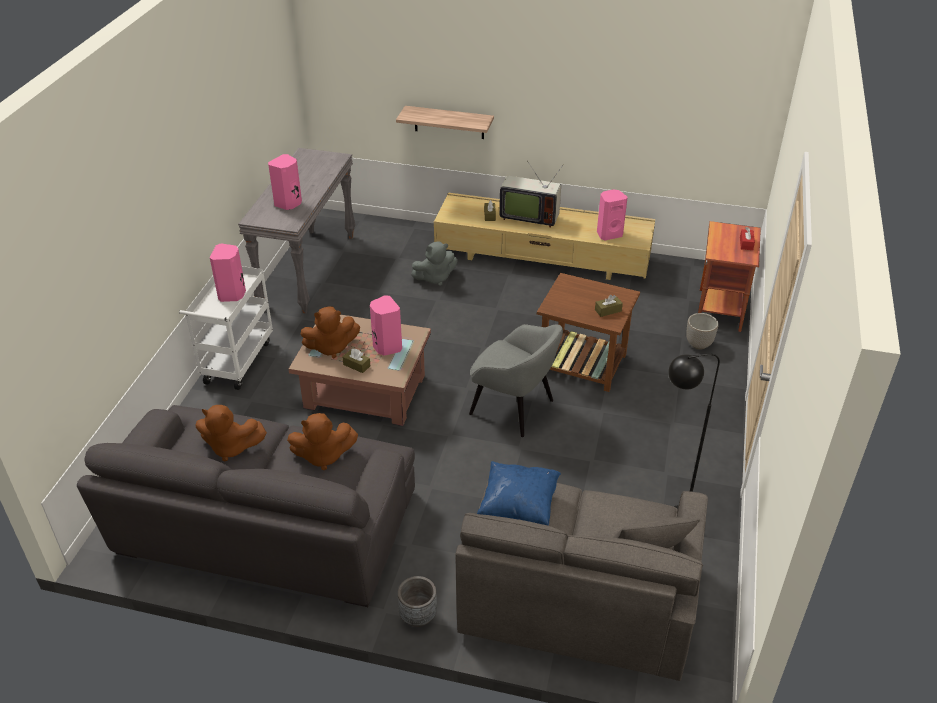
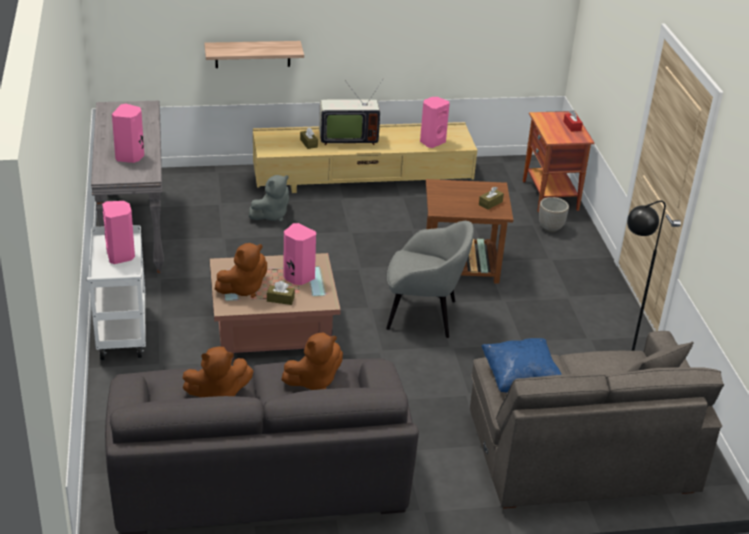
camera: 25 degrees left, 5 degrees down
grey planter [398,576,437,627] -> none

